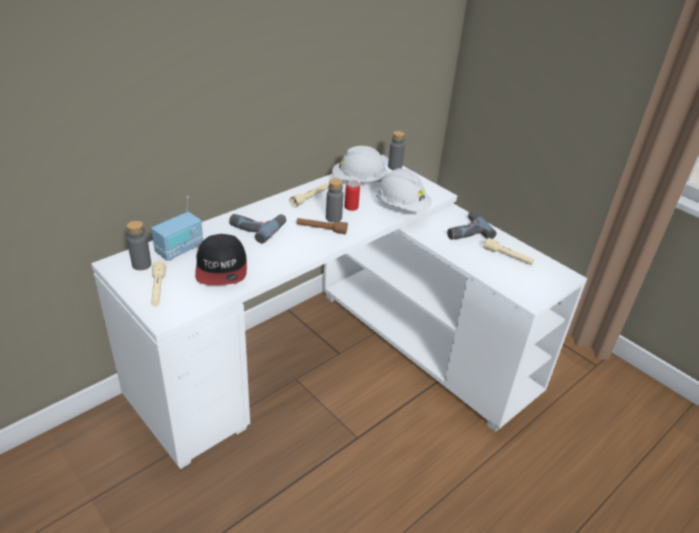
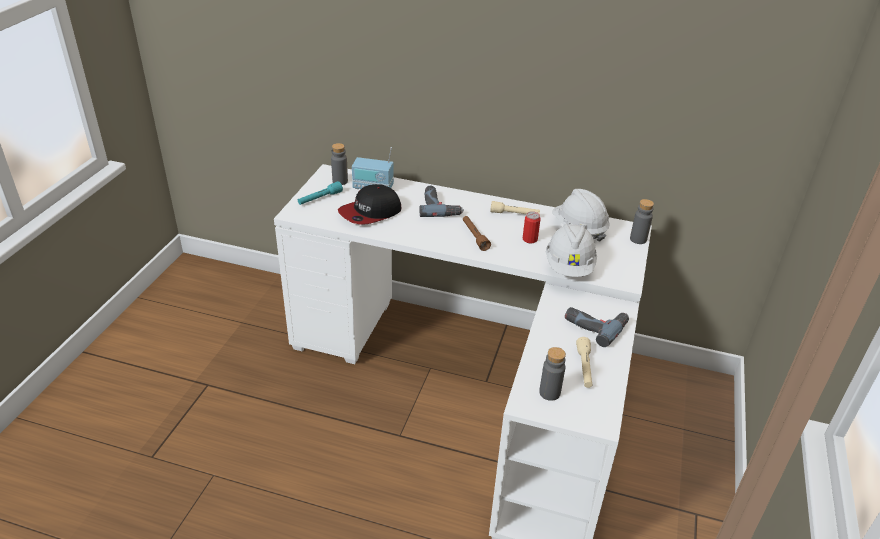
camera: 60 degrees right, 0 degrees up
beige flashlight [151,261,166,306] -> turquoise flashlight [298,181,343,205]
grey bottle [326,178,344,223] -> grey bottle moved to [539,347,566,401]

